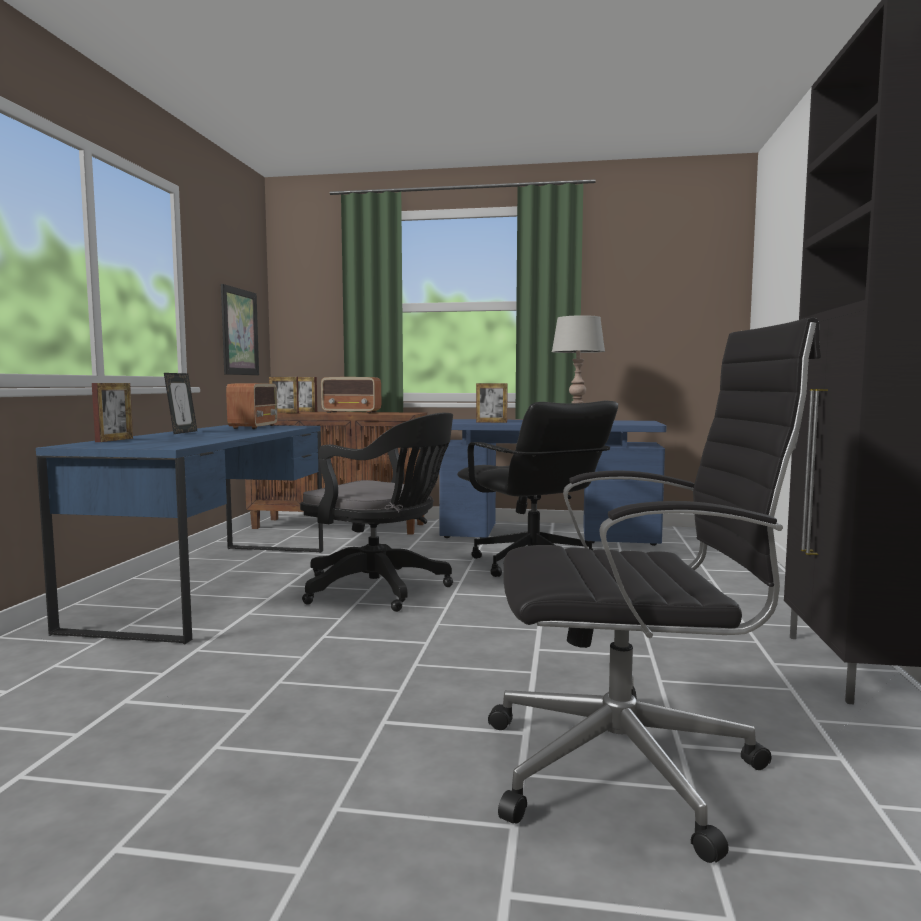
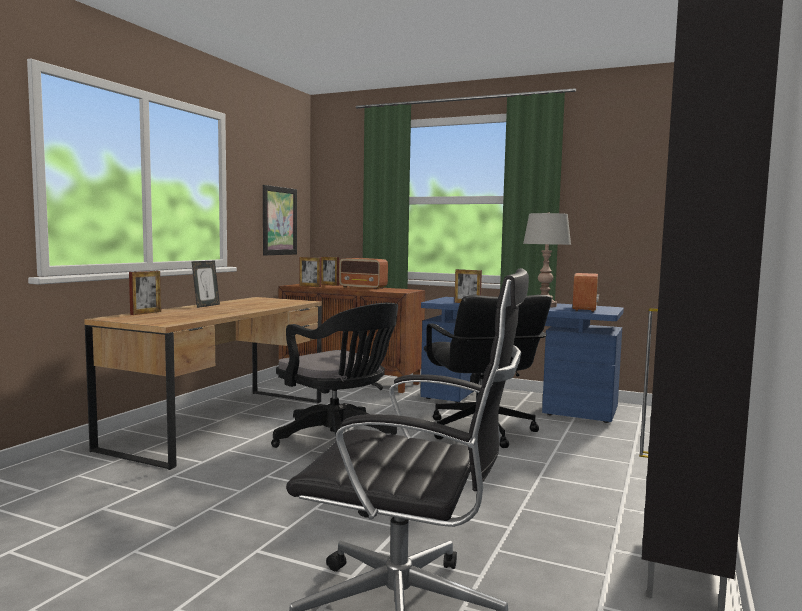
camera: 15 degrees right, 0 degrees up
blue desk [36,425,323,644] -> brown desk [84,297,322,470]
radio [226,383,278,429] -> radio moved to [573,273,599,312]

